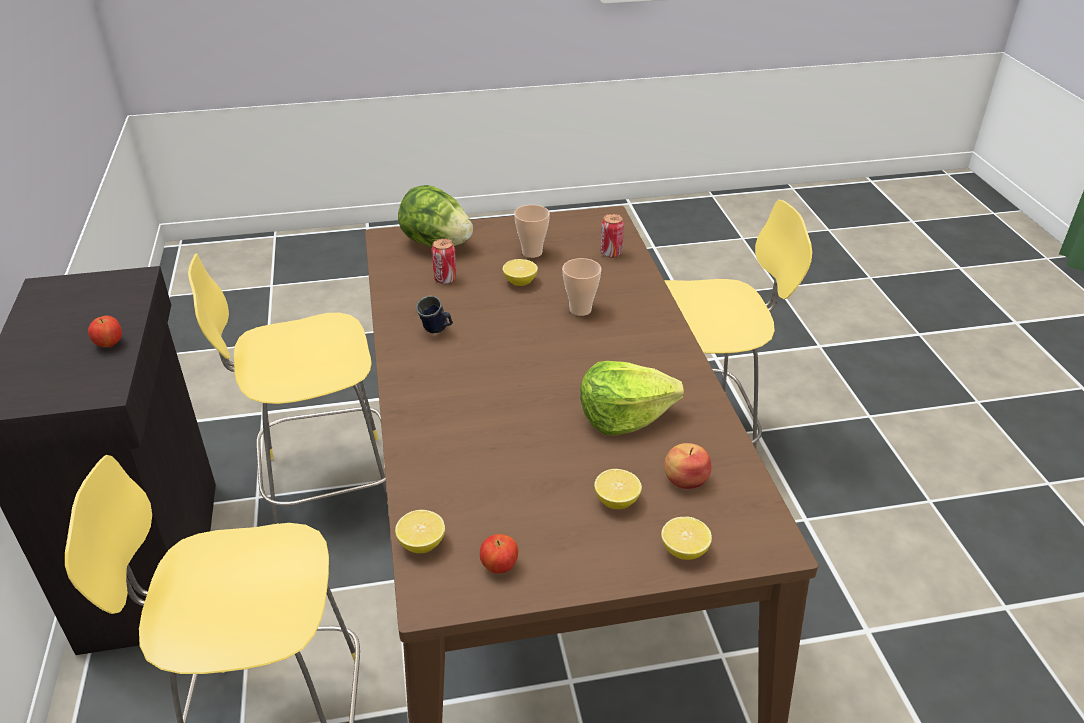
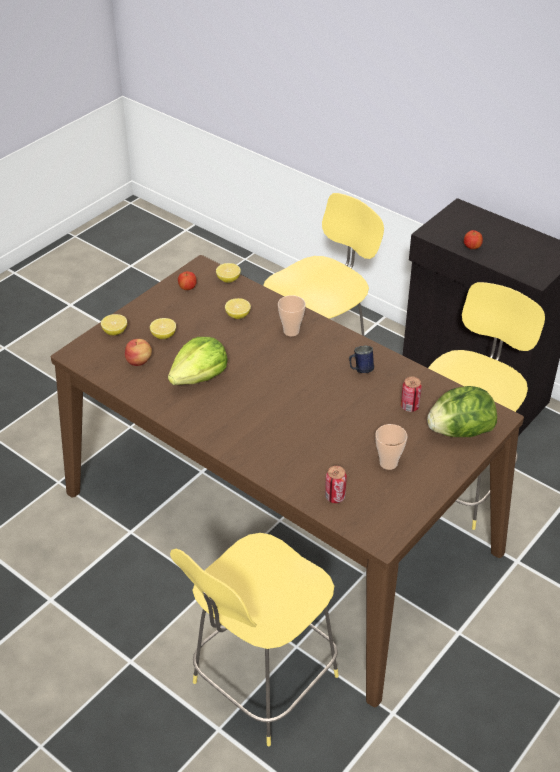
camera: 140 degrees right, 5 degrees up
lemon [503,259,538,286] -> lemon moved to [225,298,251,319]
cup [562,258,601,316] -> cup moved to [278,295,306,336]

